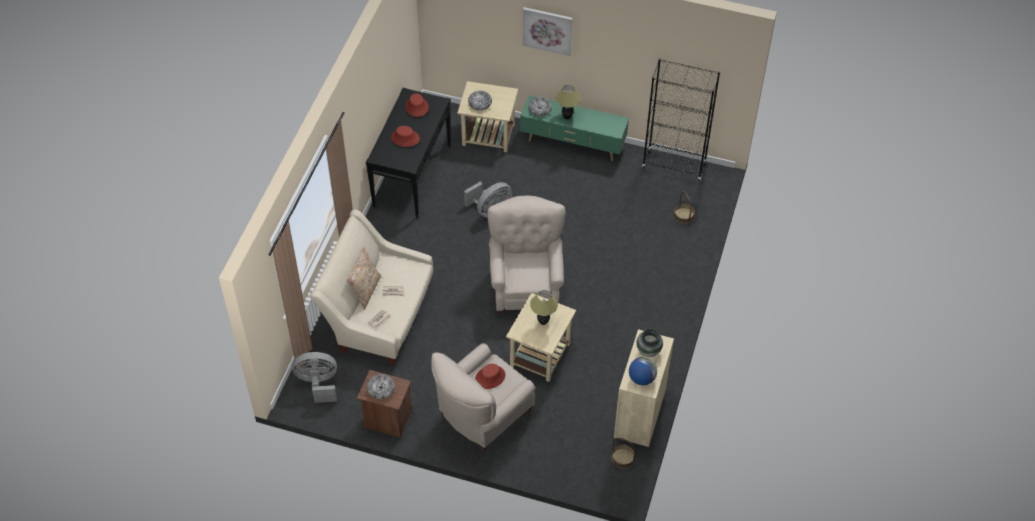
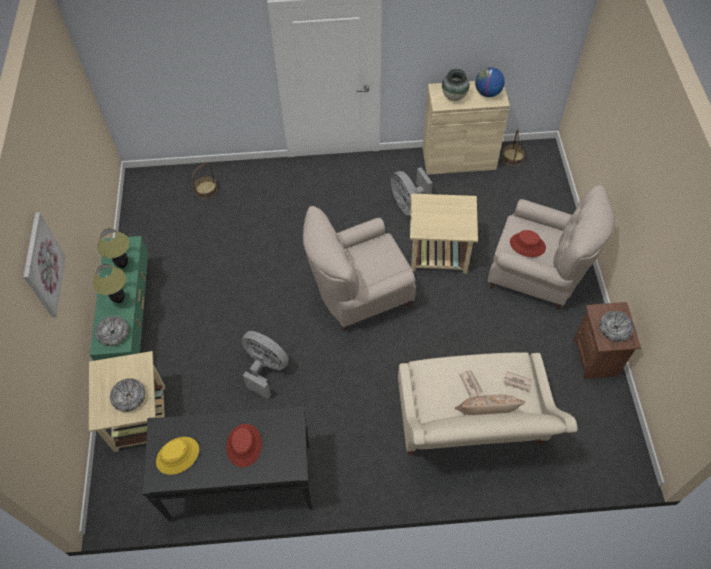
camera: 110 degrees left, 5 degrees up
grey fan [292,352,337,403] -> grey fan moved to [391,167,432,216]
red hat [405,93,429,117] -> yellow hat [156,437,199,475]
table lamp [530,290,558,325] -> table lamp moved to [97,228,130,268]
black bookcase [642,59,720,181] -> none

